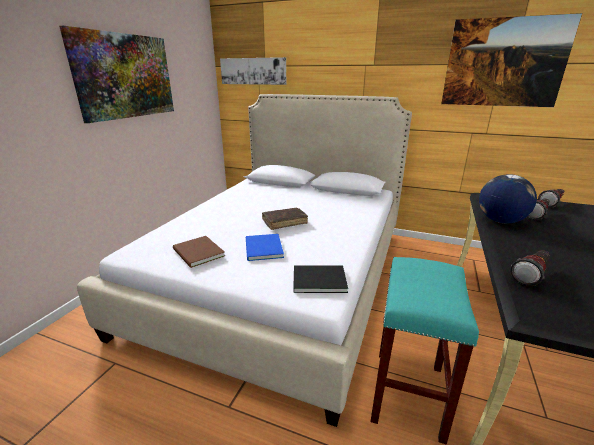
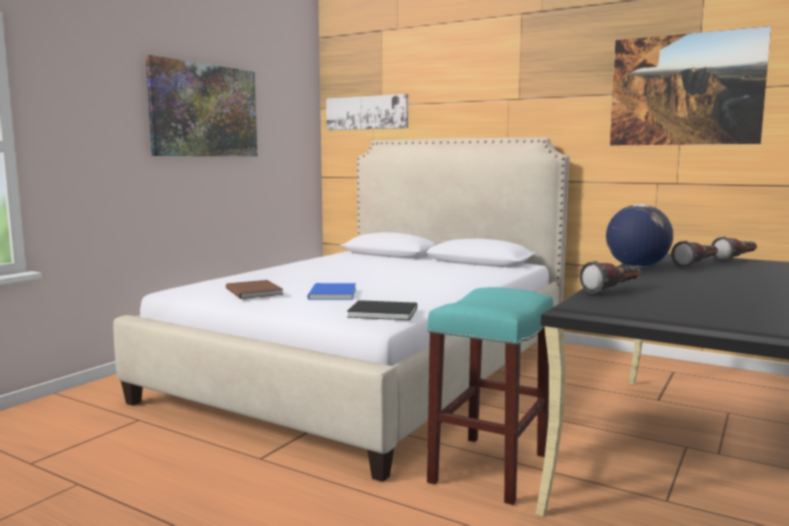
camera: 10 degrees right, 15 degrees down
brown book [262,208,308,230] -> none

